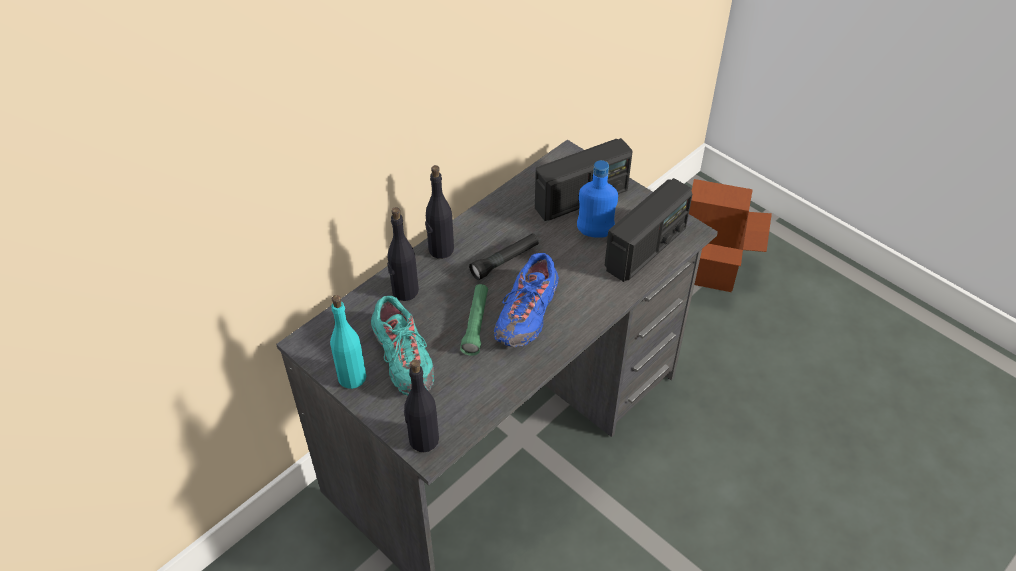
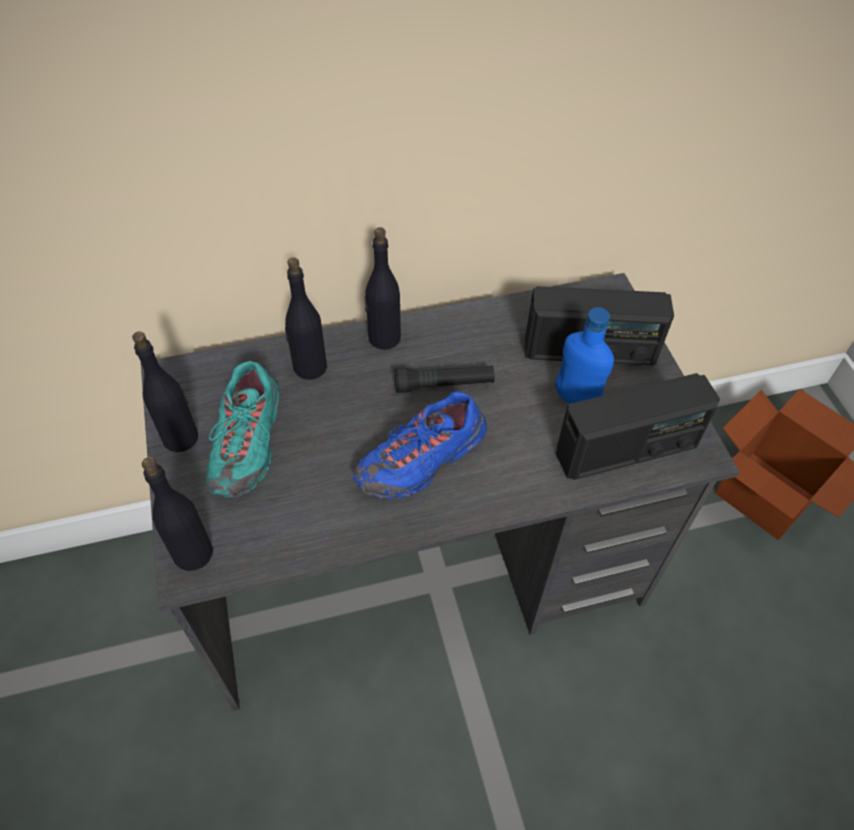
camera: 30 degrees right, 5 degrees up
turquoise bottle [330,295,366,389] -> black bottle [132,331,198,452]
green flashlight [460,284,488,356] -> none

